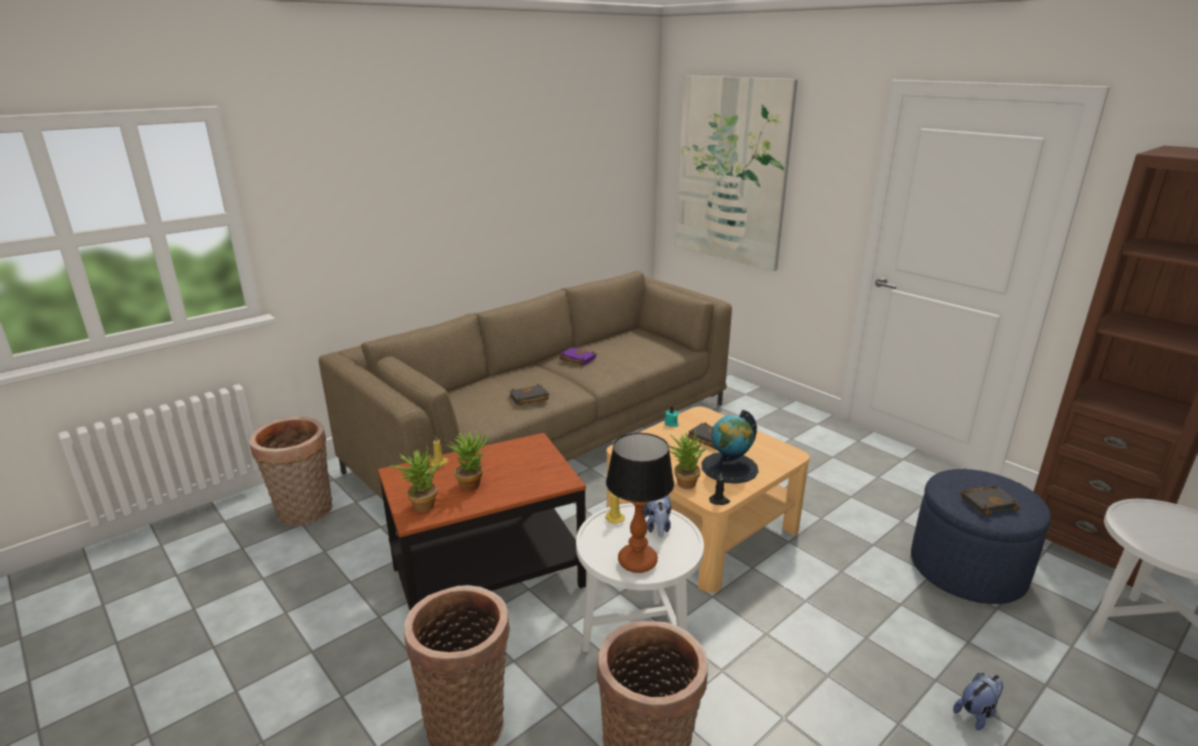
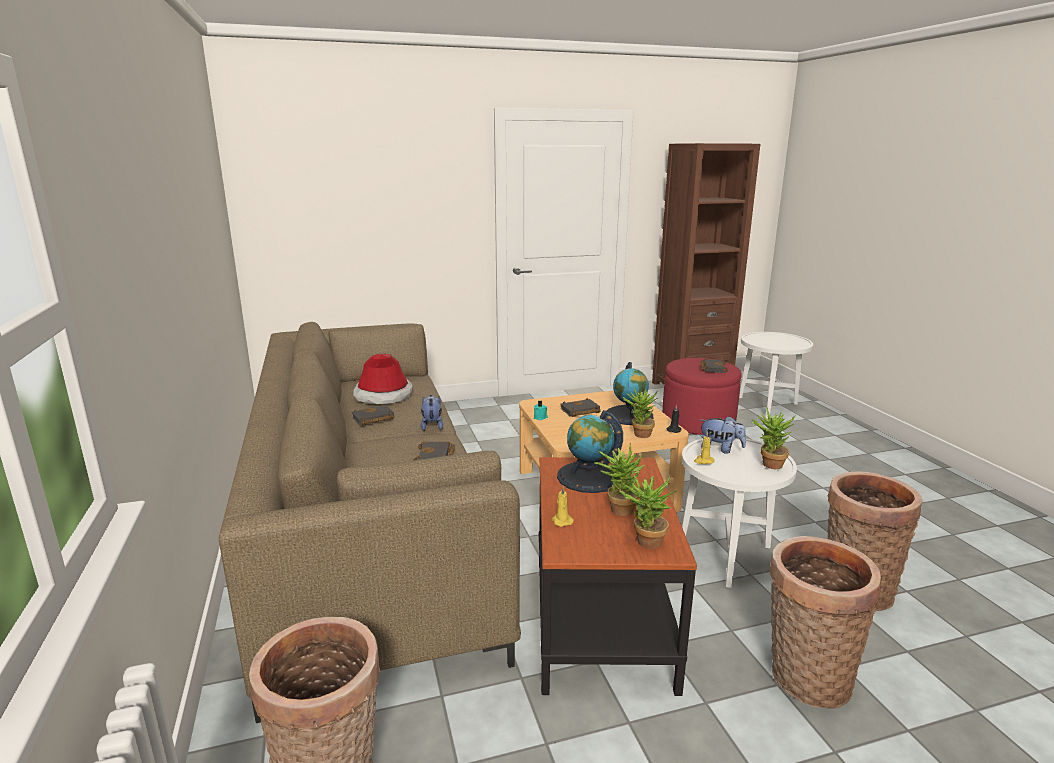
camera: 65 degrees left, 5 degrees down
purple book [559,347,597,365] -> black book [352,404,394,426]
table lamp [606,433,674,573] -> potted plant [751,408,796,469]
picture [675,75,798,271] -> none
blue ottoman [911,469,1051,604] -> red ottoman [662,358,742,435]
plush toy [953,673,1003,730] -> plush toy moved to [421,395,443,431]
none -> hat [353,354,413,404]
none -> globe [557,410,623,493]

